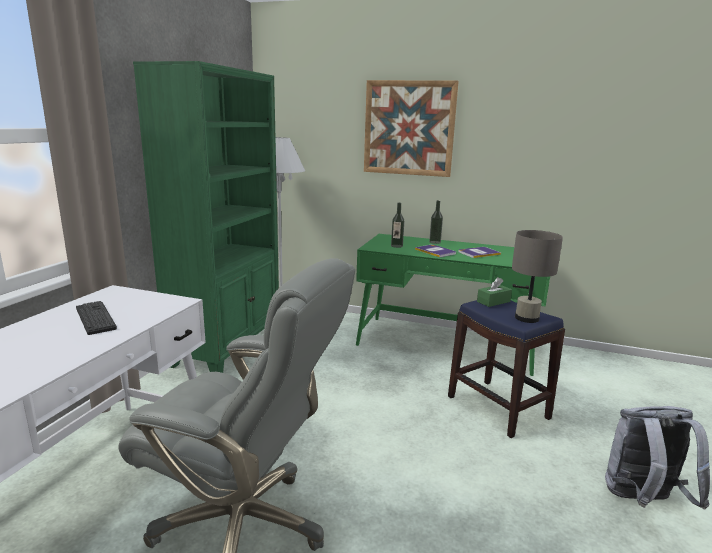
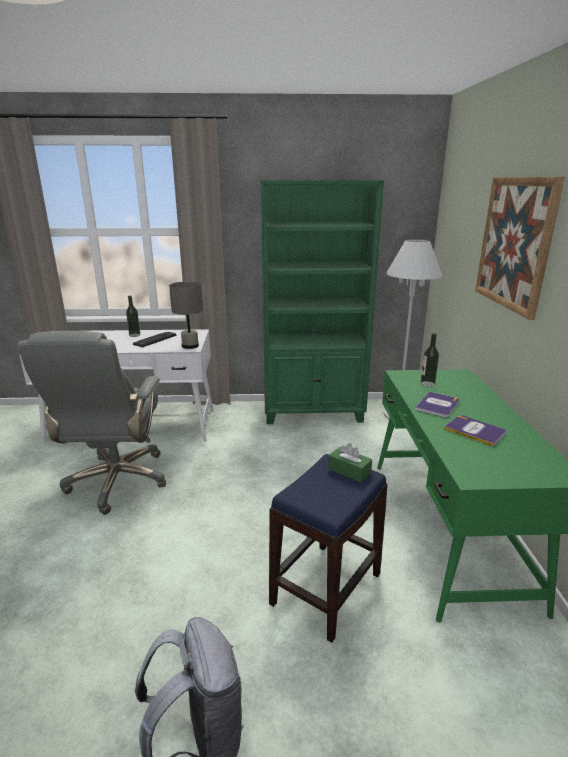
camera: 70 degrees right, 5 degrees up
bottle [429,200,443,244] -> bottle moved to [126,296,140,337]
grey table lamp [512,230,563,323] -> grey table lamp moved to [169,281,203,349]

